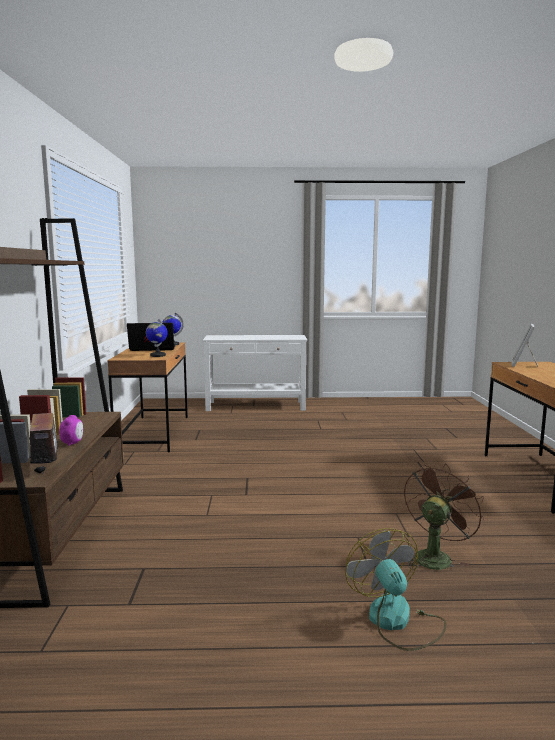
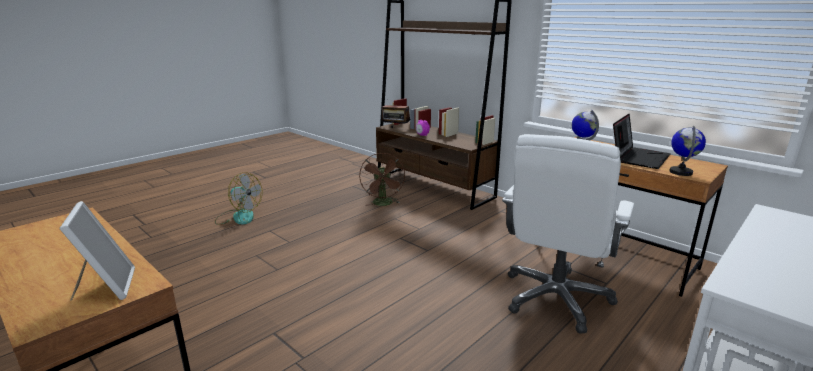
camera: 135 degrees right, 10 degrees up
brown fan [404,463,484,570] -> brown fan moved to [359,153,405,206]
none -> white office chair [502,134,634,334]

